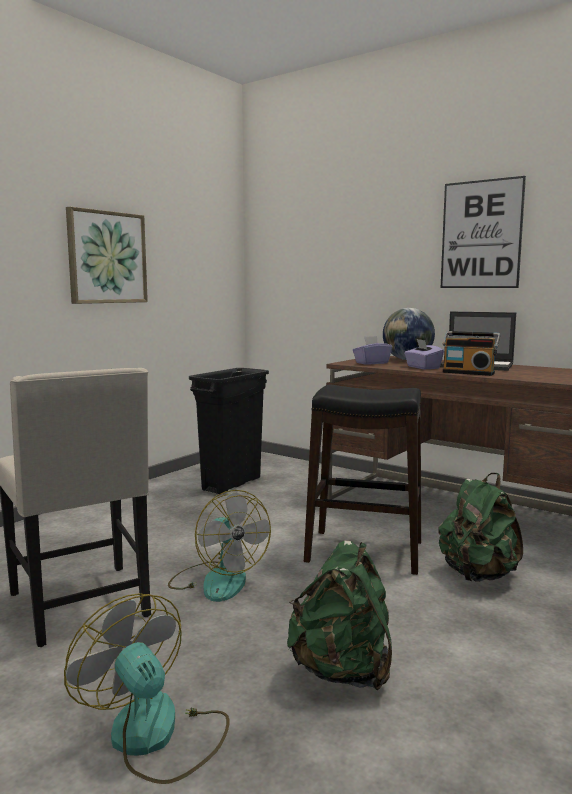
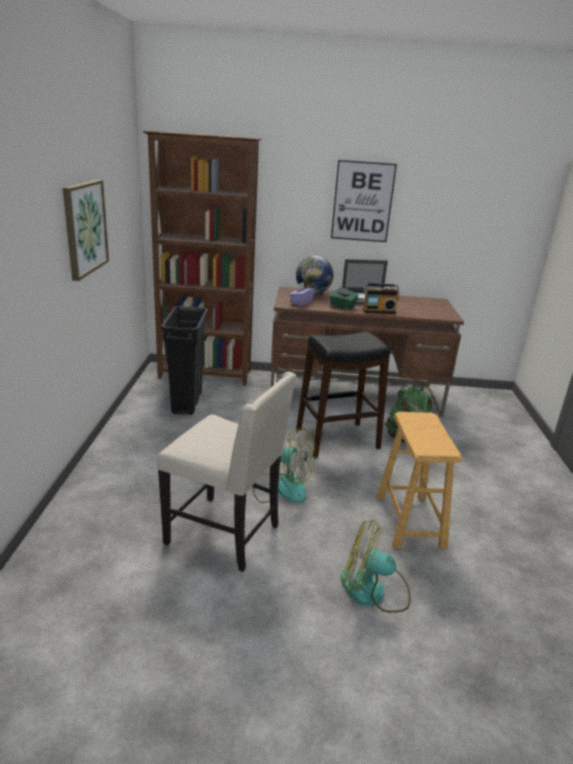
camera: 35 degrees left, 15 degrees up
green backpack [287,541,392,690] -> brown stool [376,412,462,549]
purple tissue box [404,339,444,369] -> green tissue box [329,287,359,309]
none -> brown bookcase [143,131,263,386]

